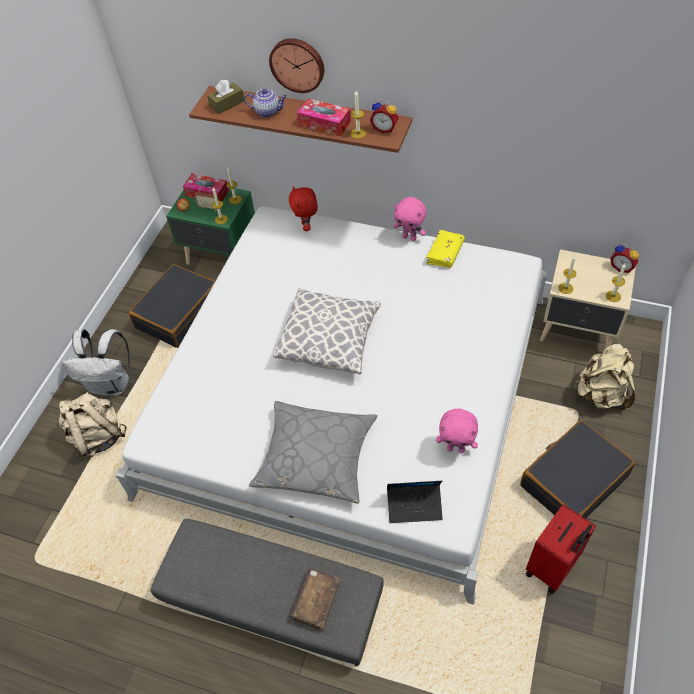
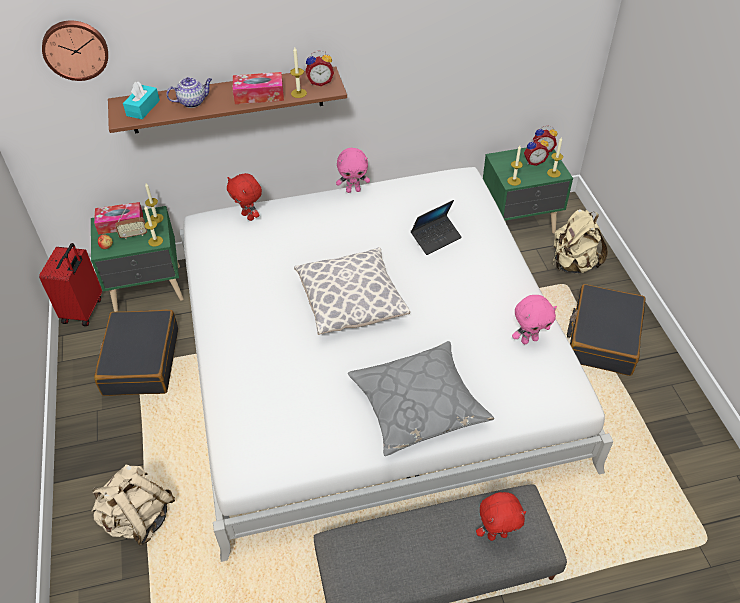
camera: 35 degrees left, 5 degrees down
white backpack [63,329,130,396] -> none
brown tissue box [207,79,244,114] -> turquoise tissue box [123,81,160,119]
wall clock [269,38,324,93] -> wall clock moved to [42,20,108,81]
brown book [290,569,340,631] -> red plush toy [476,492,526,541]
laptop [387,481,443,523] -> laptop moved to [411,200,462,255]
yellow book [426,230,465,268] -> none
red suitcase [526,504,596,593] -> red suitcase moved to [39,243,102,326]
beige nightstand [540,250,636,348] -> green nightstand [483,147,573,233]
none -> alarm clock [524,137,549,166]

